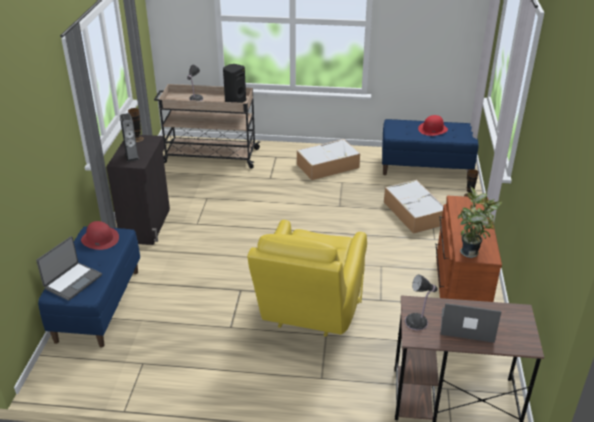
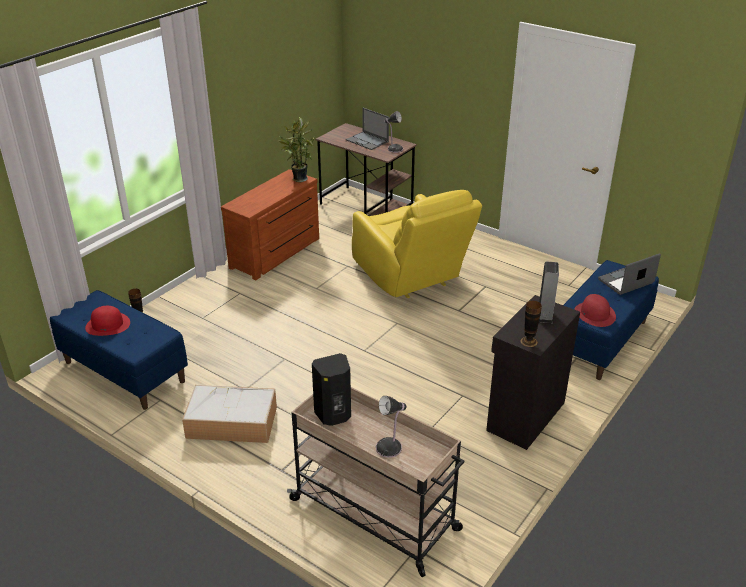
camera: 150 degrees left, 0 degrees up
yellow armchair [247,220,367,337] -> yellow armchair turned 105 degrees clockwise [352,190,482,298]
storage box [384,180,444,234] -> none

